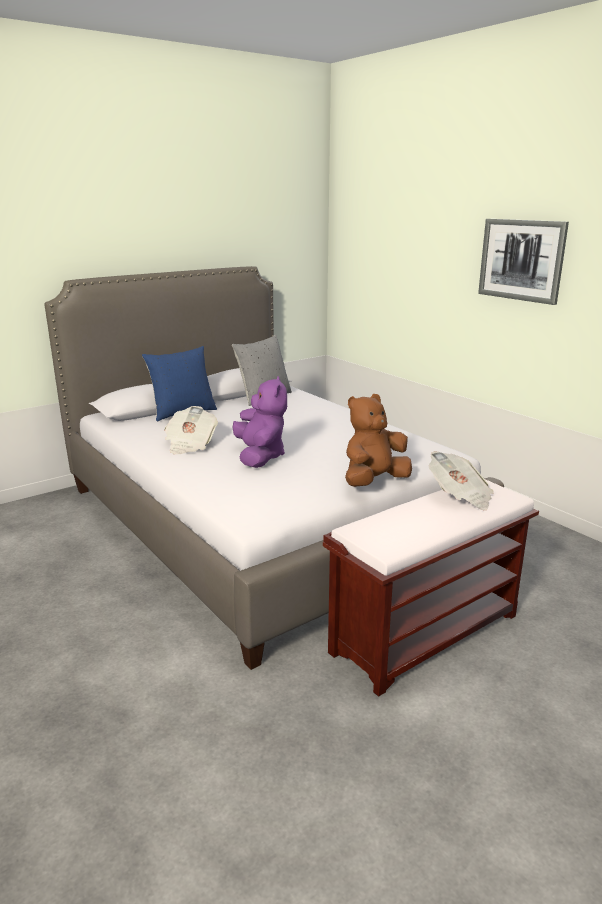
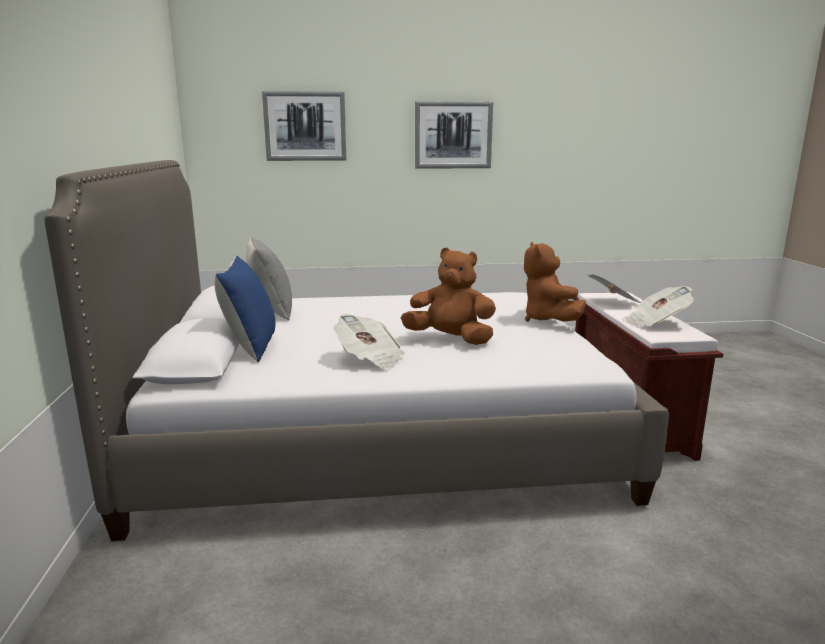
camera: 60 degrees left, 5 degrees down
purple plush toy [232,376,287,468] -> brown plush toy [401,248,496,345]
none -> picture [262,91,346,161]
none -> newspaper [622,286,694,327]

